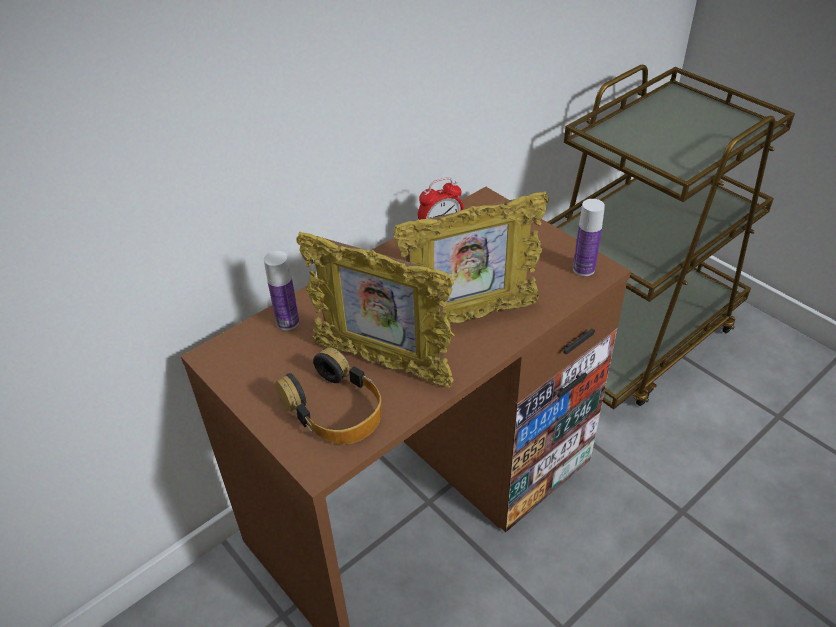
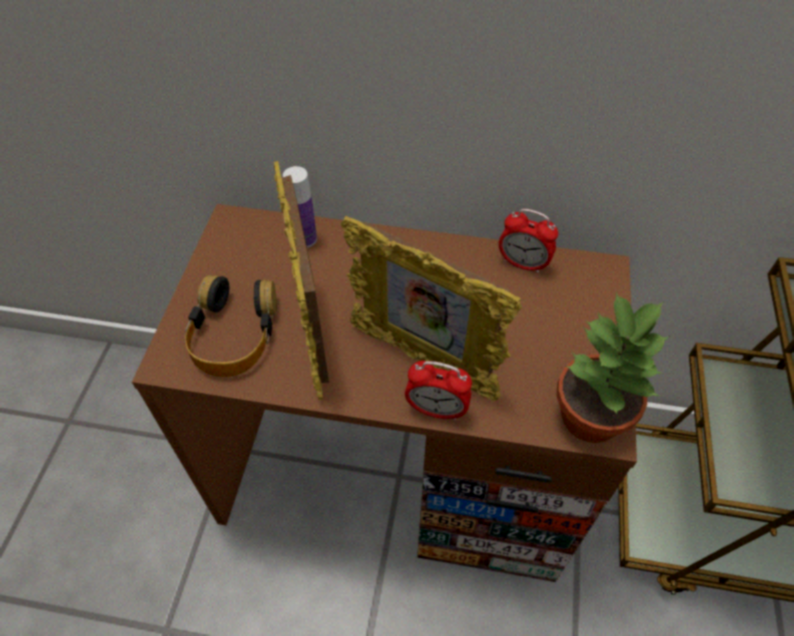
camera: 50 degrees right, 10 degrees up
bottle [573,199,605,276] -> potted plant [556,292,670,443]
none -> alarm clock [405,361,472,420]

